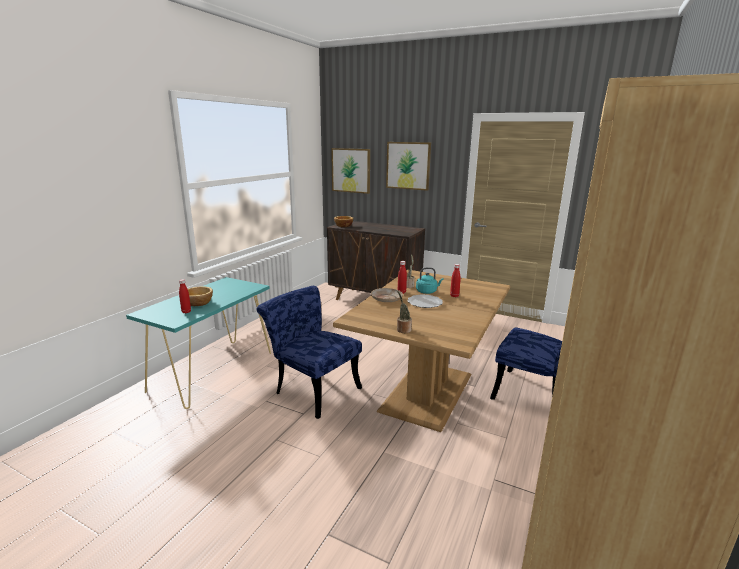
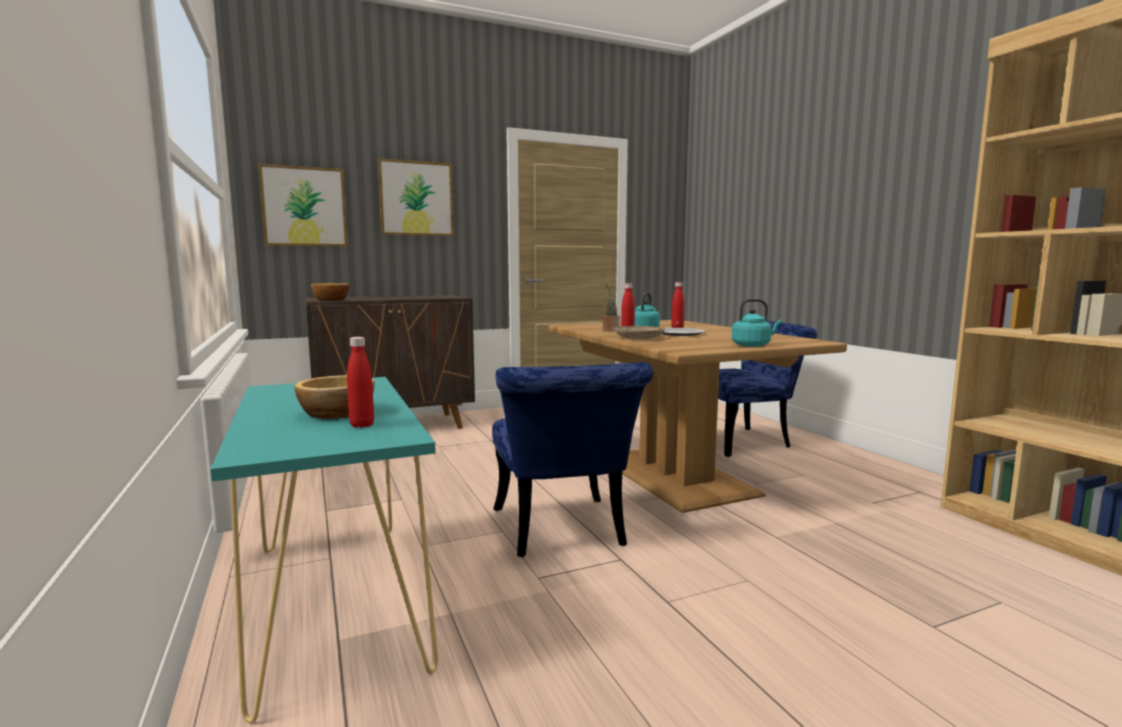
camera: 50 degrees left, 10 degrees down
blue chair [257,286,362,419] -> blue chair turned 90 degrees counterclockwise [492,362,653,557]
potted plant [397,291,412,333] -> turquoise kettle [732,299,782,347]

